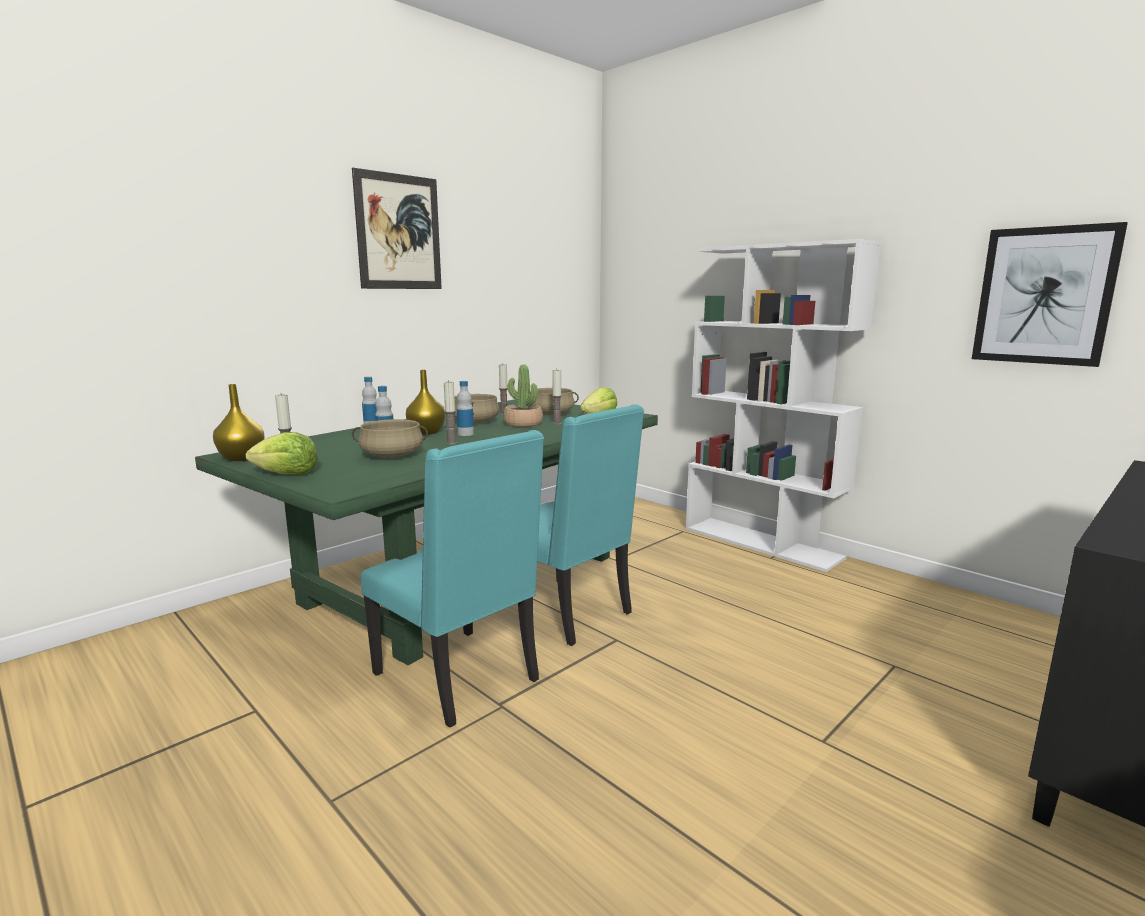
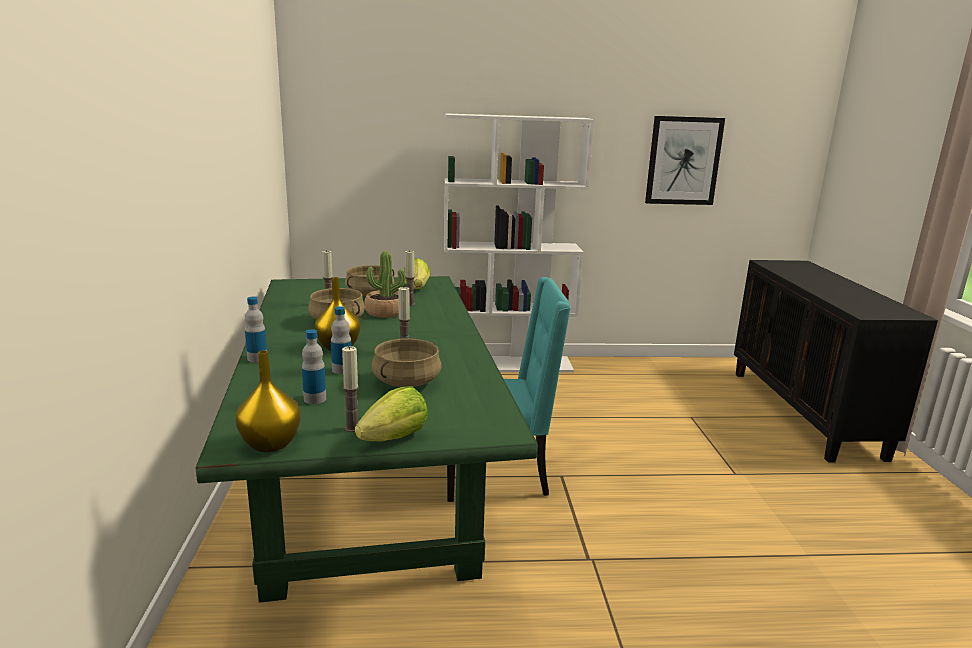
camera: 50 degrees left, 5 degrees up
picture [352,168,442,289] -> none
turquoise chair [361,430,544,728] -> none
bottle [457,381,474,436] -> bottle moved to [302,329,326,404]

